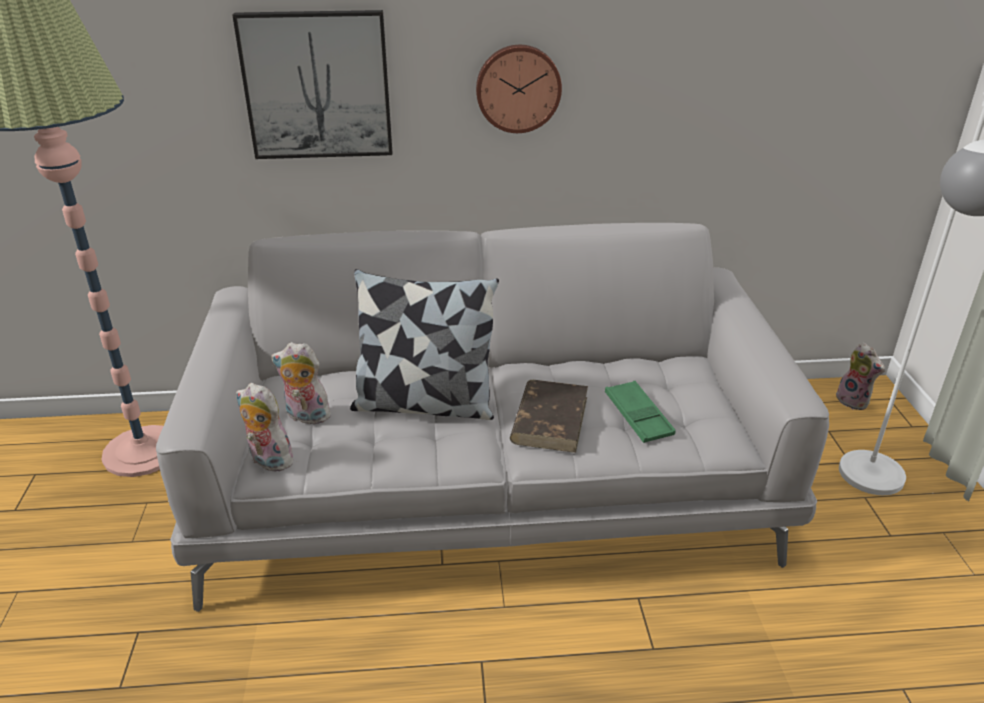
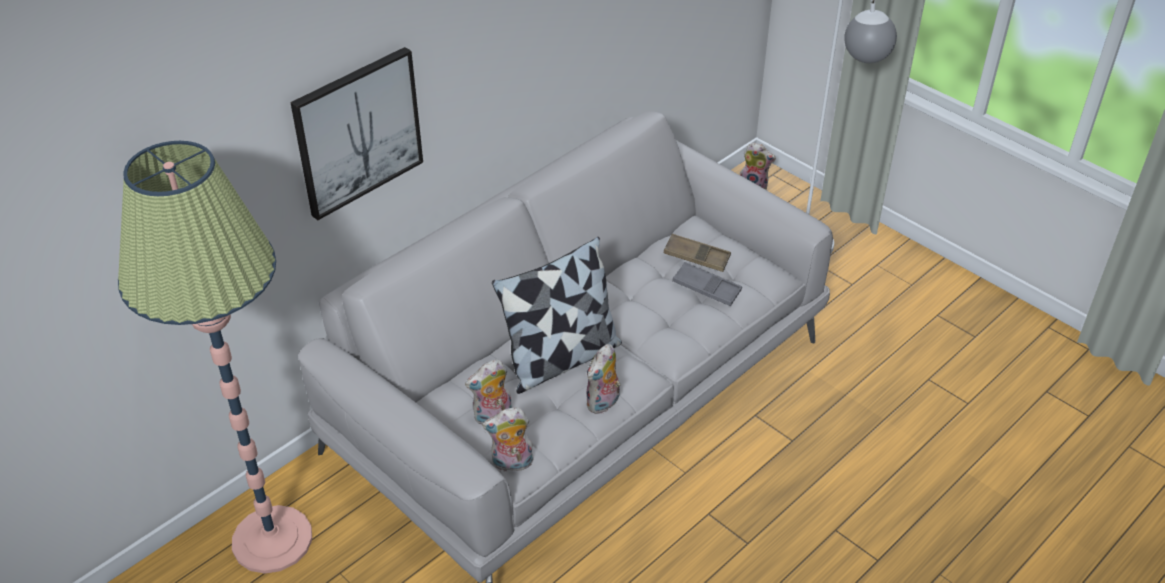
camera: 40 degrees left, 10 degrees up
wall clock [476,45,562,133] -> none
brown book [510,380,588,453] -> none
green tray [605,381,676,443] -> grey tray [672,262,742,306]
none -> plush toy [587,344,621,414]
none -> brown tray [664,234,731,272]

